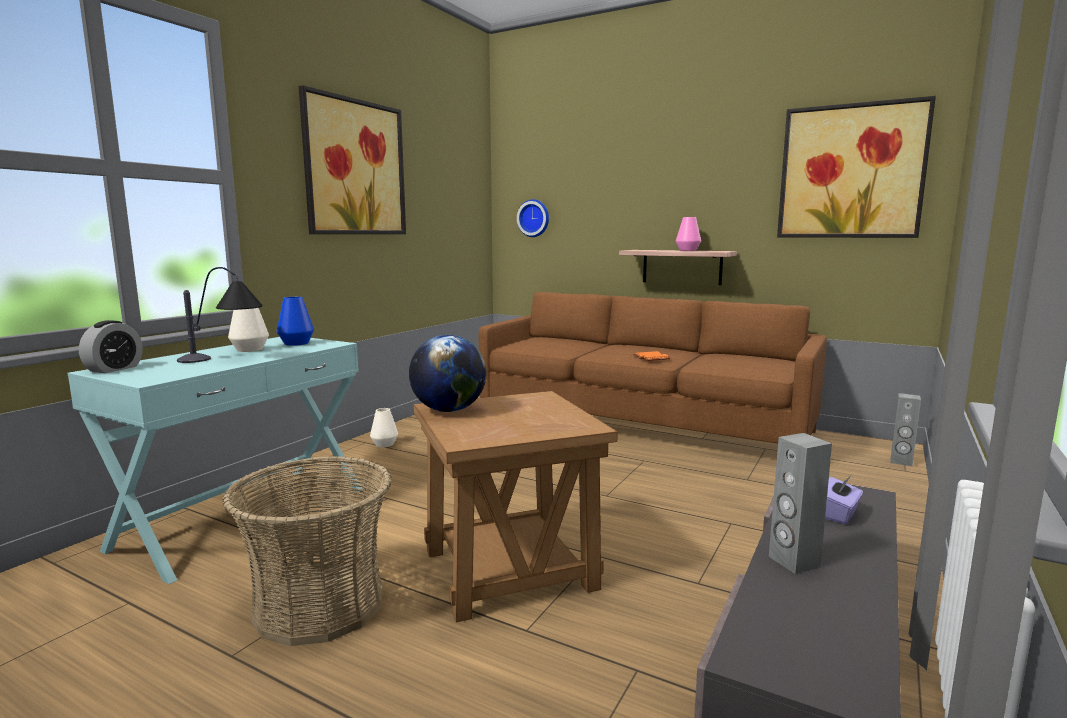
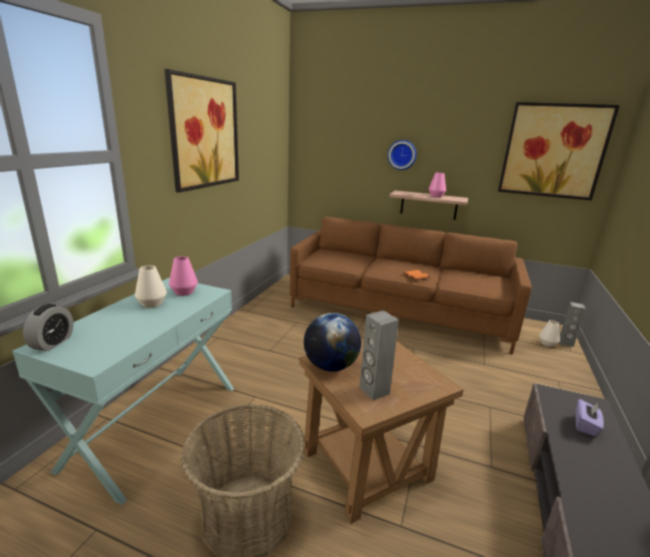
camera: 10 degrees left, 10 degrees up
table lamp [177,267,263,363] -> none
blue vase [277,297,314,346] -> pink vase [169,256,198,296]
white vase [370,408,398,447] -> white vase moved to [539,320,560,347]
wall clock [517,199,549,237] -> wall clock moved to [388,140,417,170]
grey speaker [769,433,832,574] -> grey speaker moved to [359,310,399,400]

